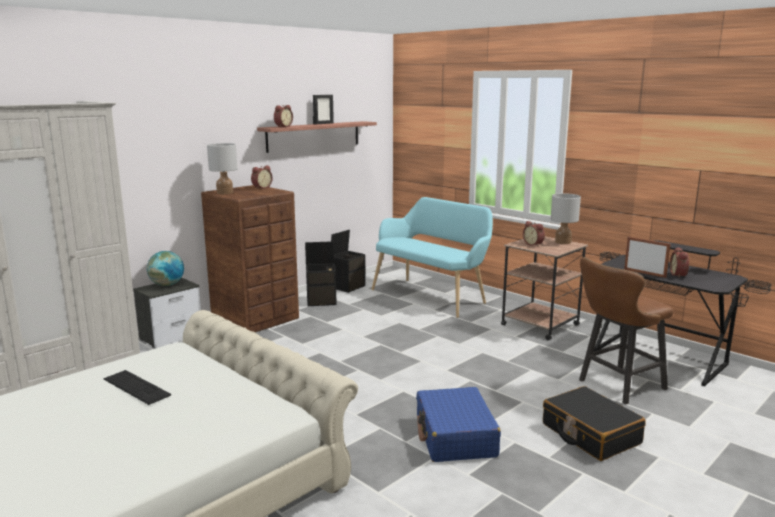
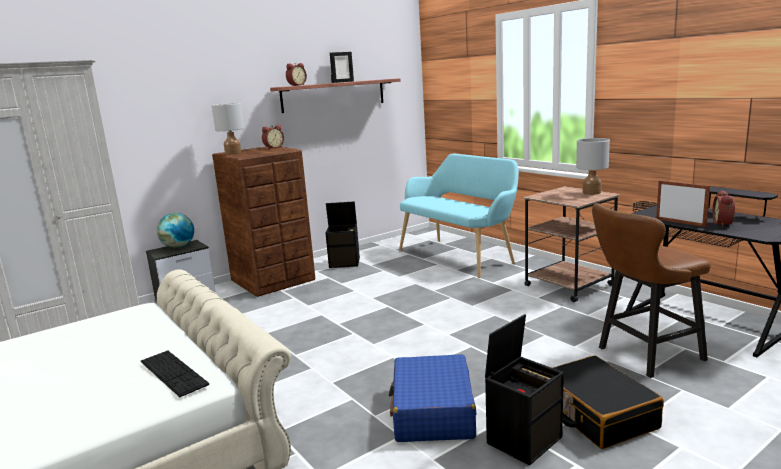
camera: 10 degrees right, 0 degrees up
keyboard [104,370,171,405] -> keyboard moved to [141,350,209,397]
black storage box [331,230,365,293] -> black storage box moved to [485,314,564,466]
alarm clock [523,221,545,247] -> none

